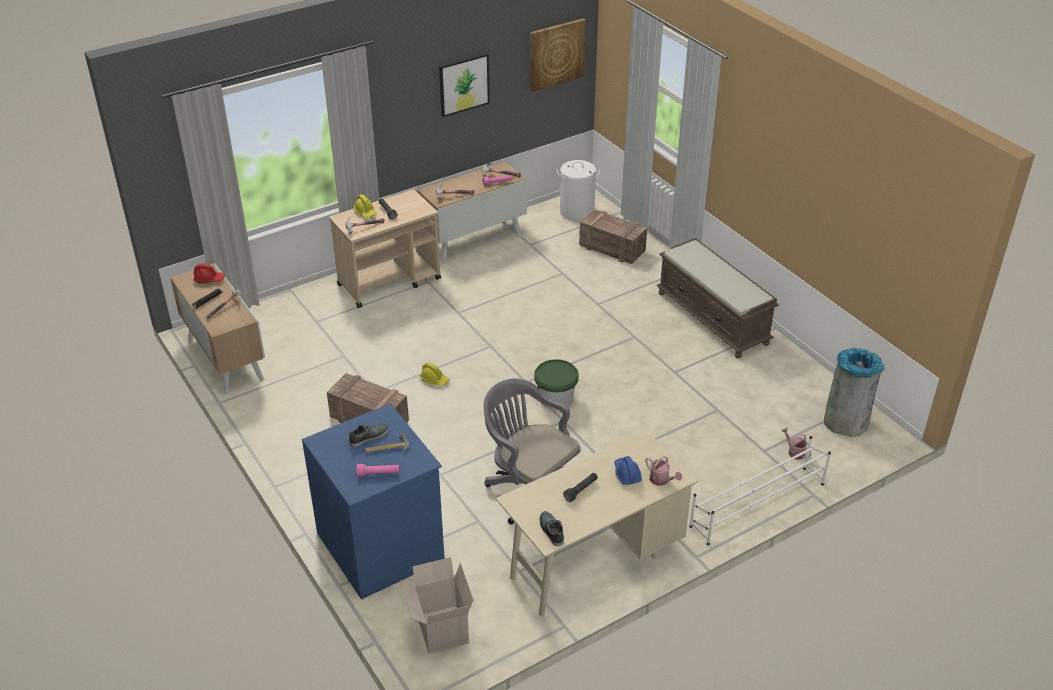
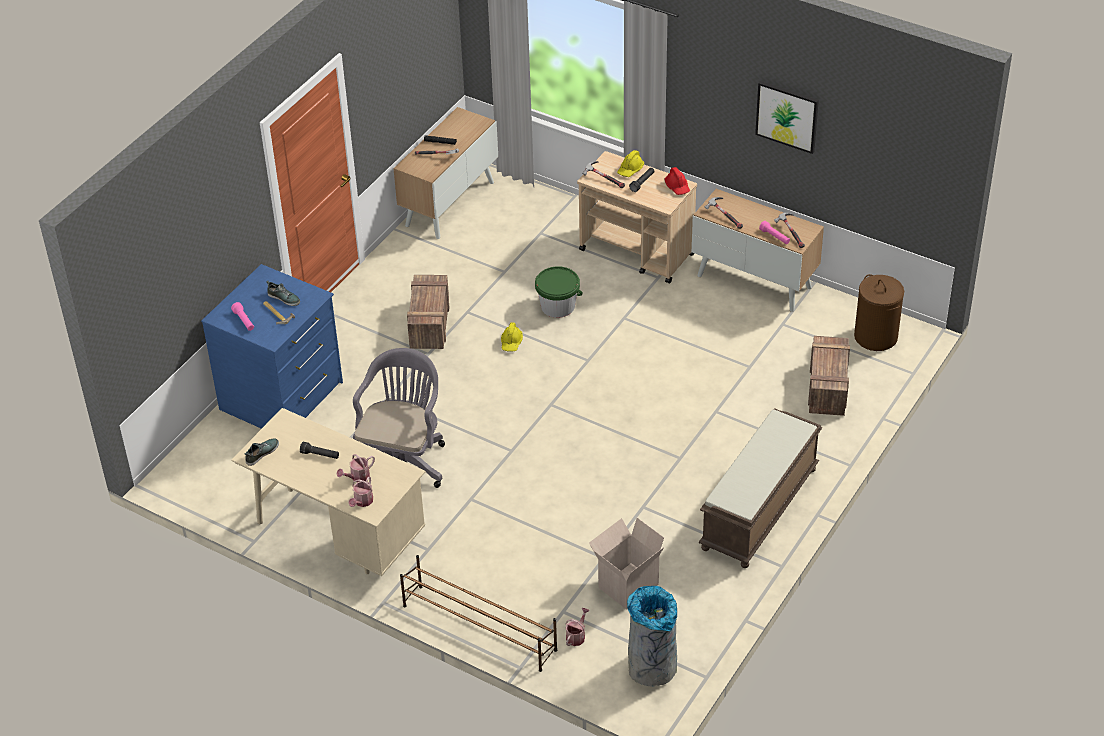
camera: 65 degrees right, 5 degrees up
red hard hat [193,263,225,284] -> red hard hat moved to [665,167,690,195]
cardboard box [400,557,474,653] -> cardboard box moved to [589,518,664,610]
picture [530,18,586,92] -> none
green bucket [534,359,579,410] -> green bucket moved to [535,266,583,318]
white laundry basket [556,160,600,221] -> brown laundry basket [854,274,904,351]
blue hard hat [614,456,642,485] -> watering can [337,454,375,482]
white shoe rack [689,436,831,545] -> brown shoe rack [400,555,557,672]

